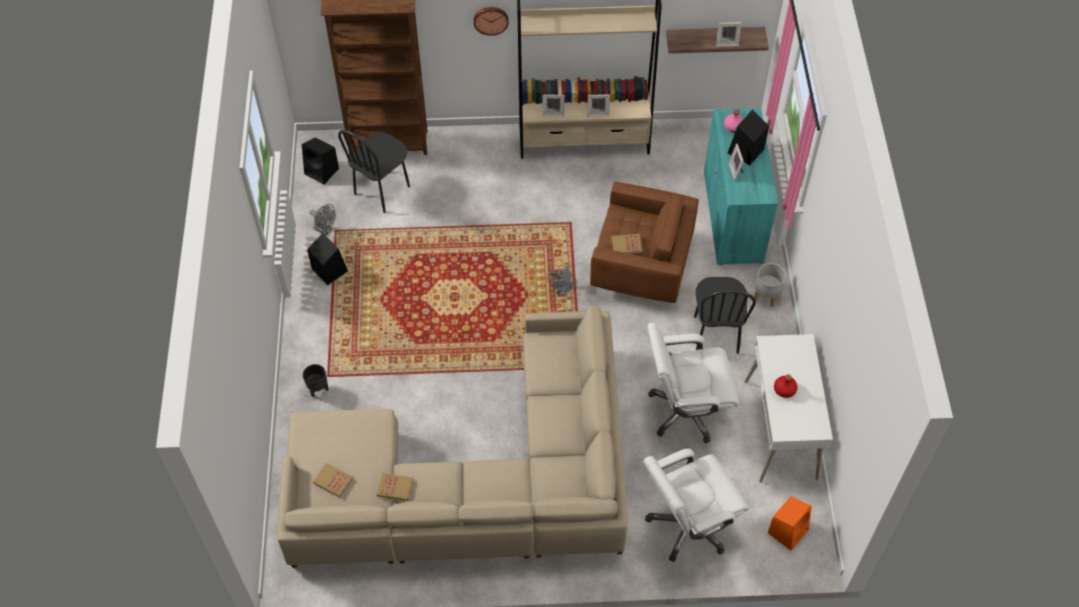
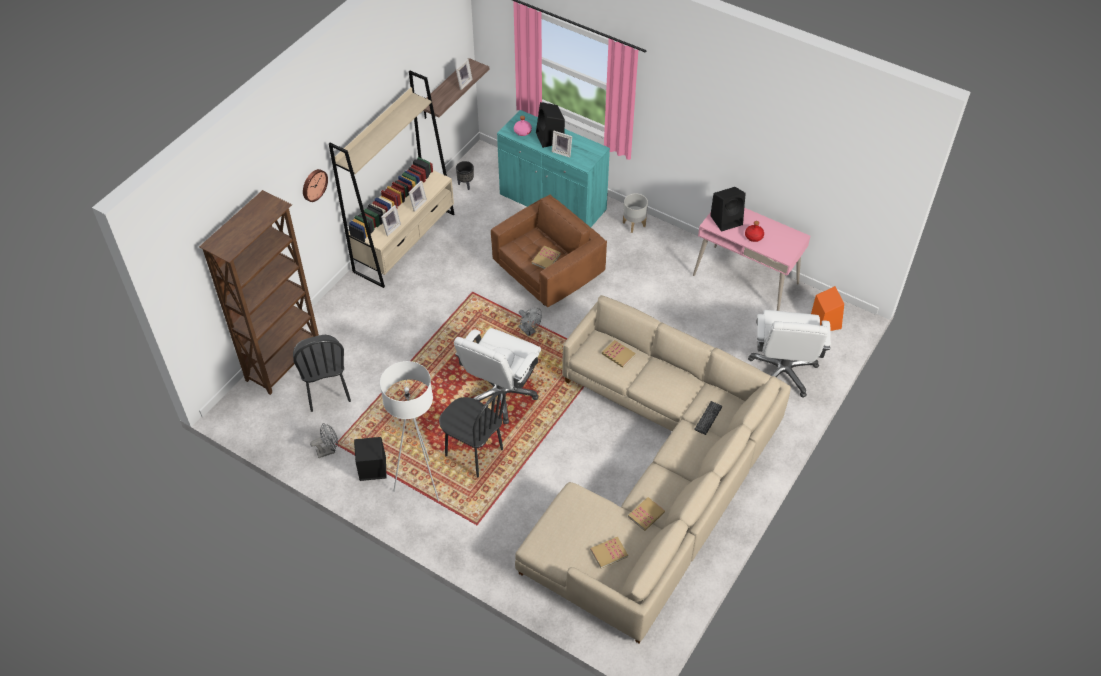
camera: 55 degrees left, 5 degrees down
black speaker [302,137,339,184] -> black speaker moved to [710,187,746,232]
black planter [303,364,328,398] -> black planter moved to [456,161,474,190]
white office chair [648,323,739,443] -> white office chair moved to [454,328,541,424]
black chair [694,277,756,354] -> black chair moved to [439,390,506,478]
white desk [745,334,833,482] -> pink desk [693,208,811,311]
none -> white floor lamp [380,361,439,502]
none -> book [602,340,636,368]
none -> keyboard [694,401,722,435]

